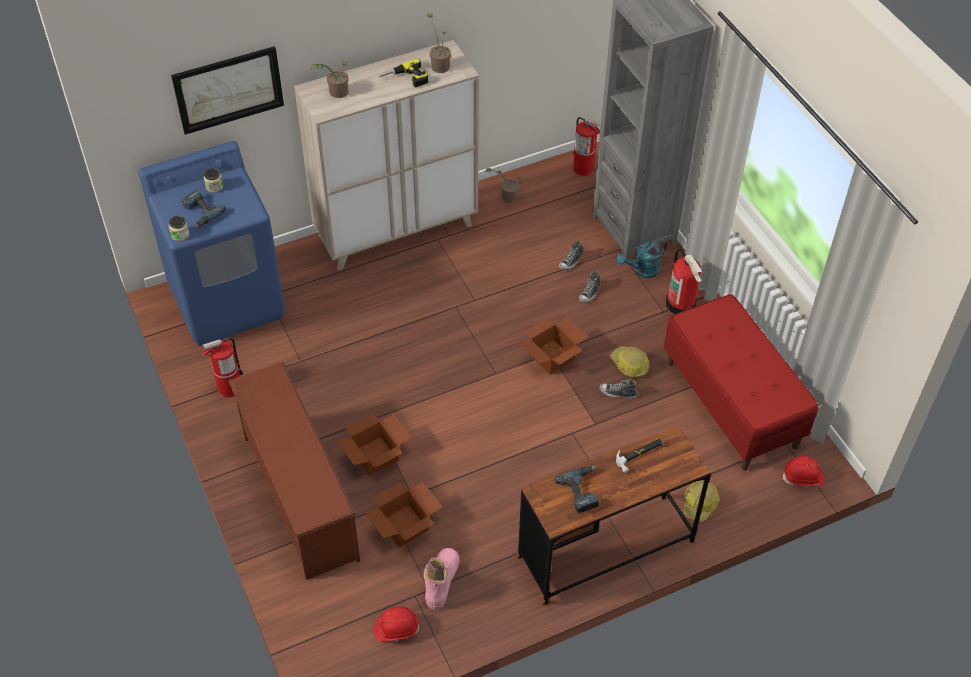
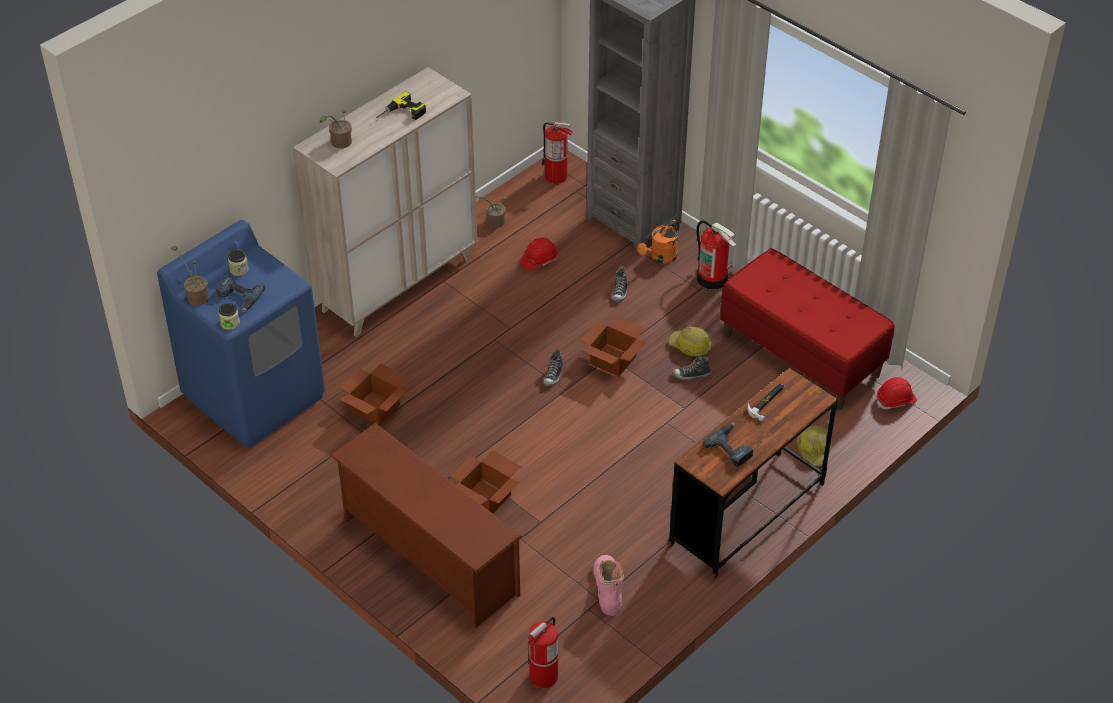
camera: 20 degrees left, 5 degrees down
picture [171,46,284,135] -> none
fire extinguisher [202,338,243,397] -> fire extinguisher moved to [528,617,558,688]
cardboard box [364,482,442,547] -> cardboard box moved to [339,363,408,426]
red hard hat [374,606,419,642] -> red hard hat moved to [520,237,558,271]
potted plant [427,14,451,73] -> potted plant moved to [171,246,209,306]
shoe [559,240,584,270] -> shoe moved to [544,349,563,386]
turquoise watering can [616,239,667,278] -> orange watering can [637,220,680,264]

